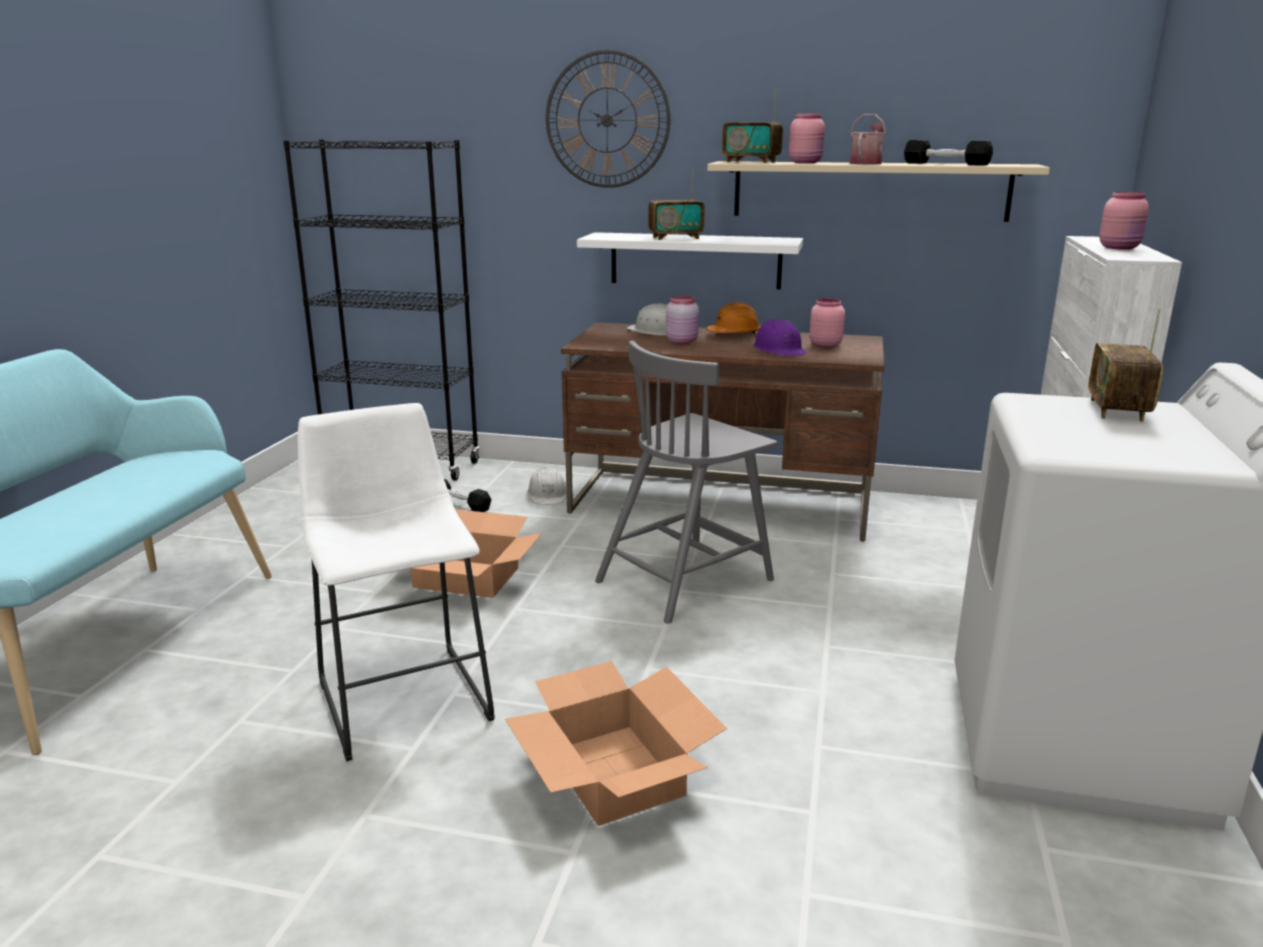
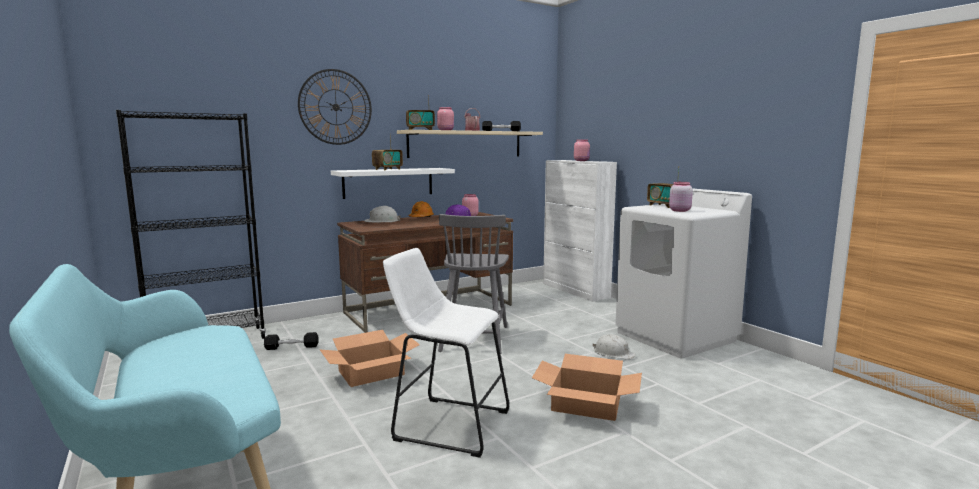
camera: 45 degrees left, 10 degrees down
white hard hat [527,467,567,505] -> white hard hat moved to [593,334,636,360]
pink jar [666,296,699,344] -> pink jar moved to [669,182,693,212]

